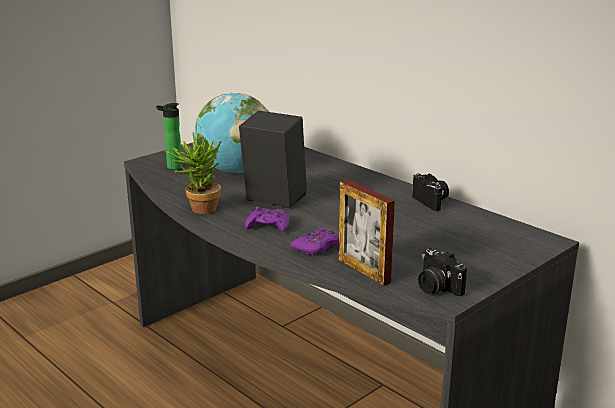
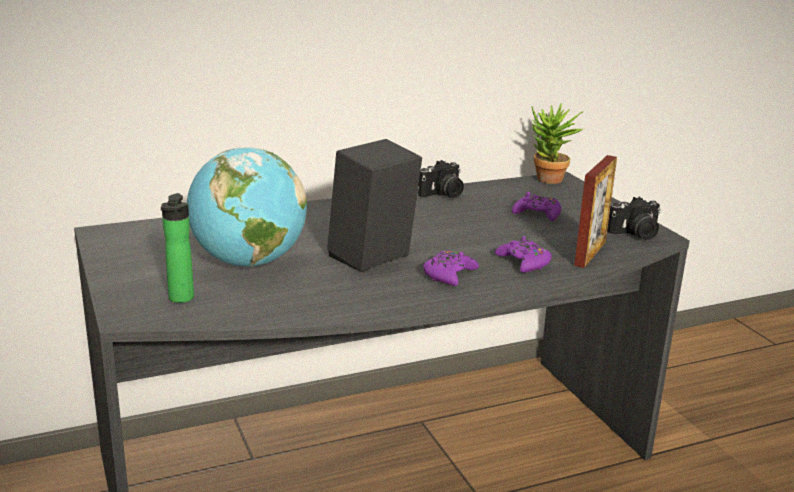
camera: 70 degrees left, 0 degrees up
potted plant [164,132,222,214] -> potted plant moved to [532,103,583,184]
picture frame [338,179,395,286] -> picture frame turned 45 degrees counterclockwise [574,155,617,268]
camera [412,173,449,211] -> camera turned 150 degrees clockwise [418,160,464,198]
none -> purple game controller [512,192,561,221]

